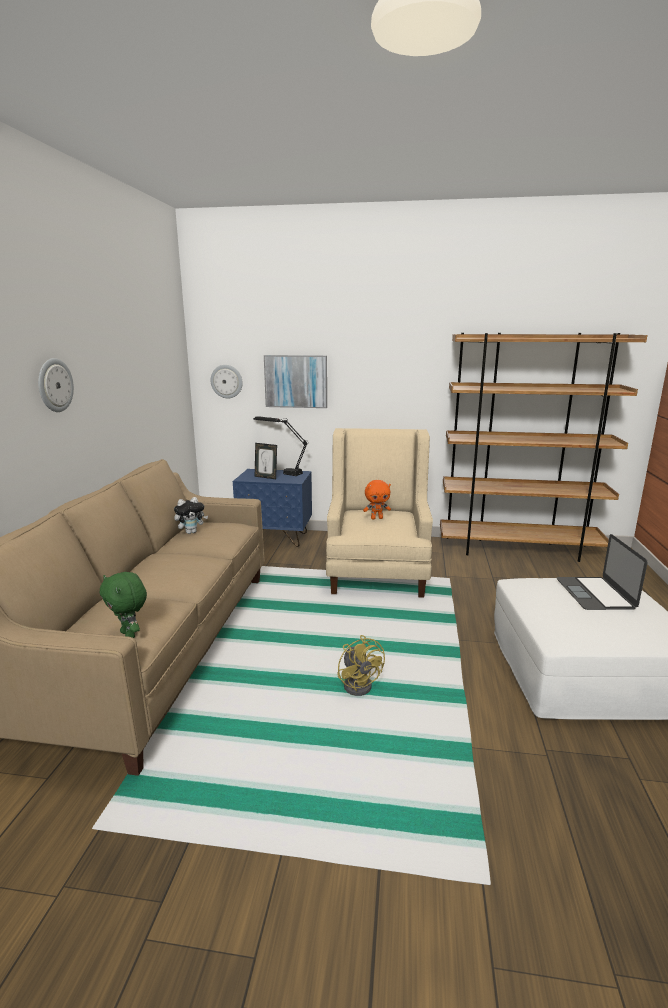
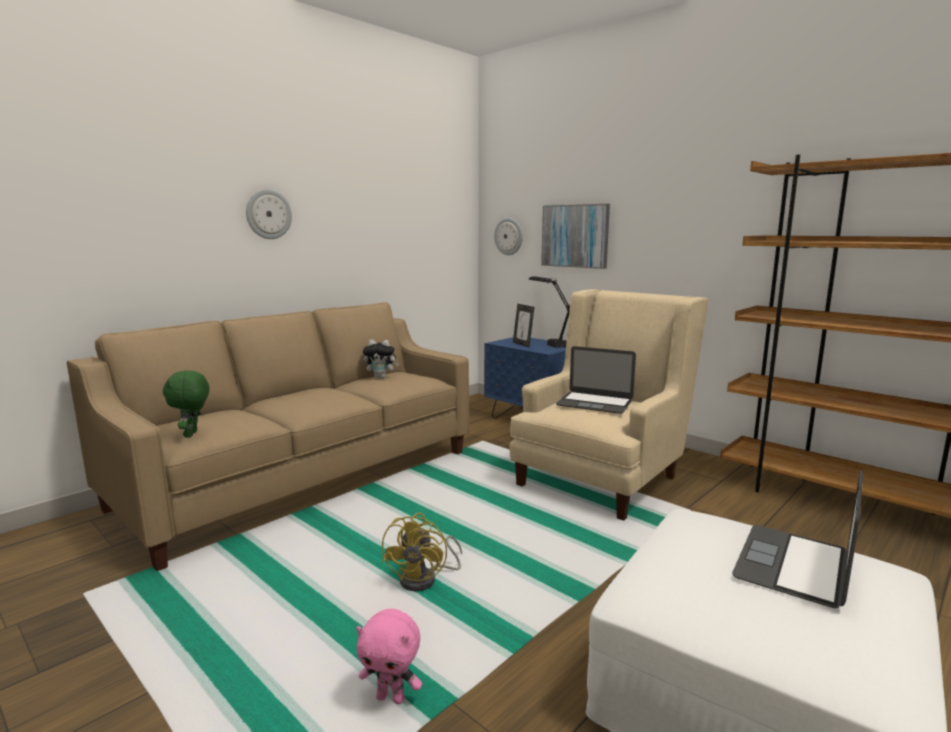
camera: 35 degrees right, 5 degrees down
orange plush toy [363,480,391,520] -> laptop [556,346,636,414]
none -> pink plush toy [356,609,422,704]

